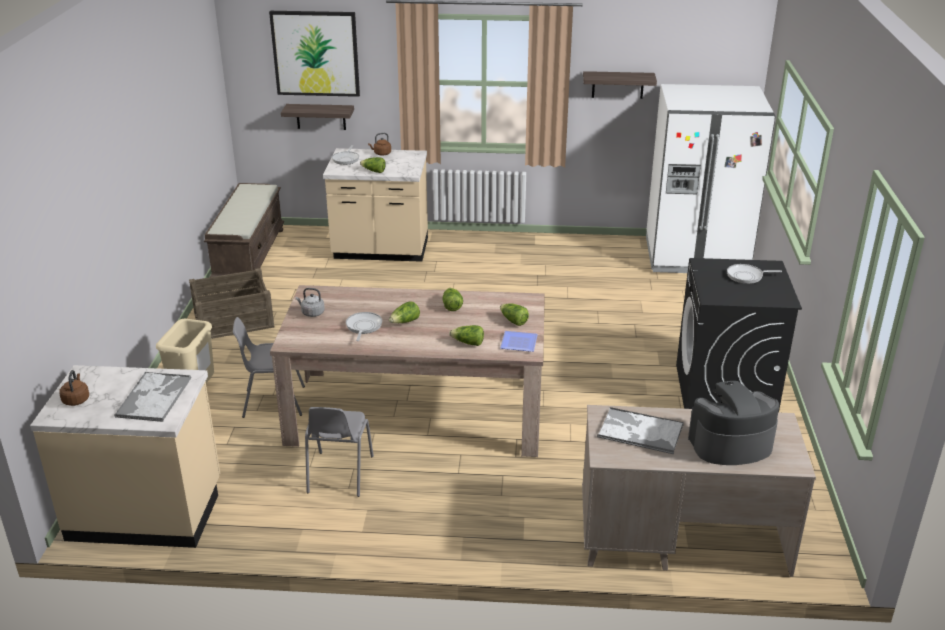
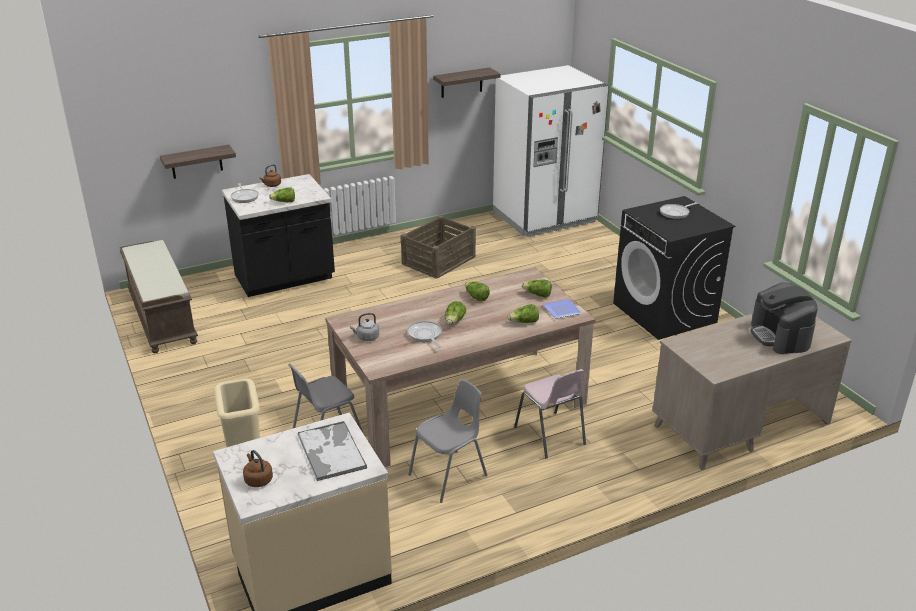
camera: 30 degrees left, 0 degrees up
crate [189,268,274,339] -> crate moved to [401,215,476,279]
picture [269,11,360,97] -> none
grey chair [305,407,374,497] -> grey chair turned 105 degrees counterclockwise [408,379,487,503]
beige counter [323,148,428,262] -> black counter [222,174,335,297]
tray [597,407,684,454] -> none
coffee machine [688,381,779,465] -> coffee machine turned 60 degrees counterclockwise [751,282,818,354]
none -> pink chair [514,369,586,459]

